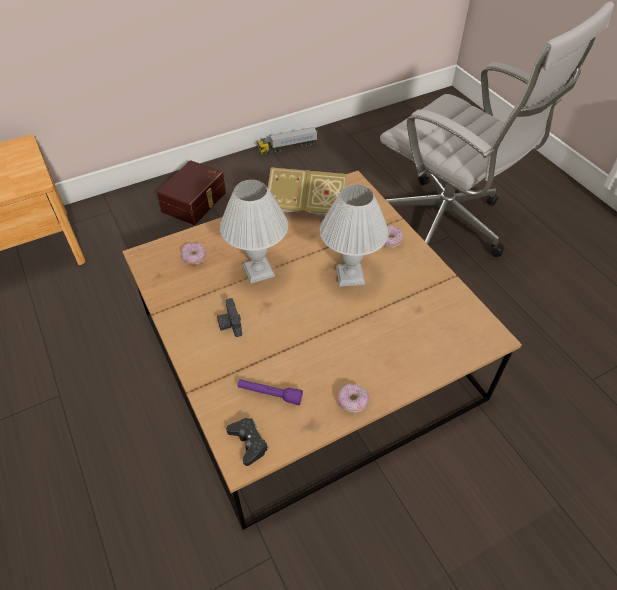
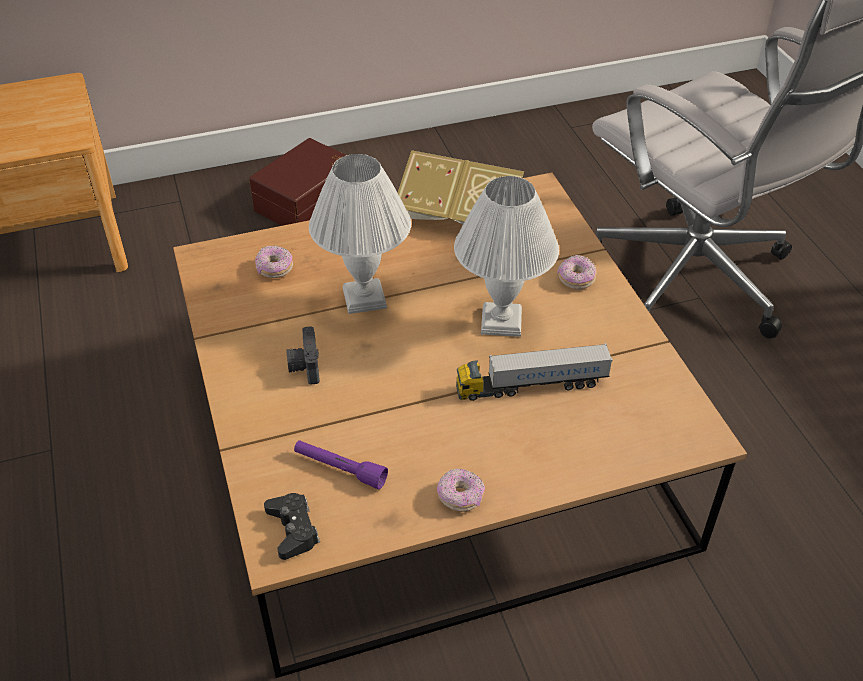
camera: 10 degrees right, 5 degrees down
toy truck [258,127,317,155] -> toy truck moved to [456,343,613,401]

